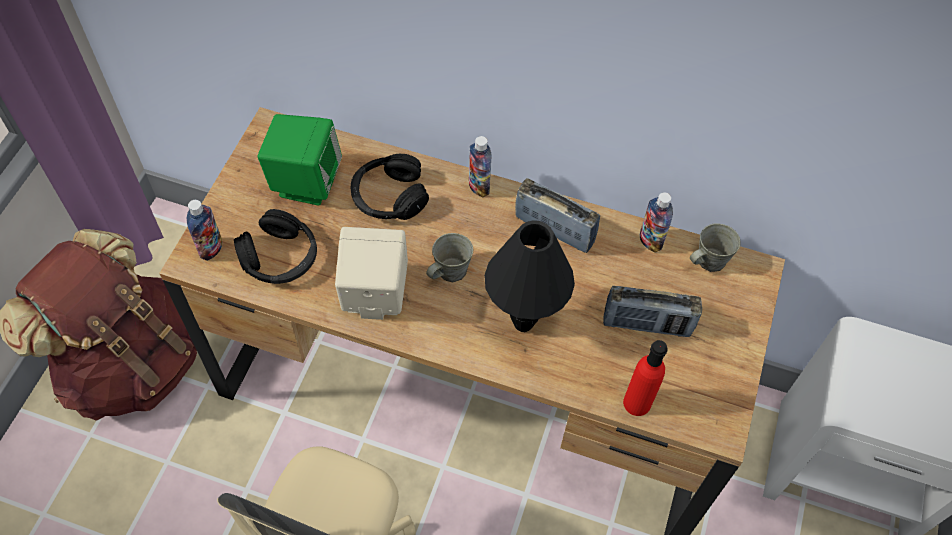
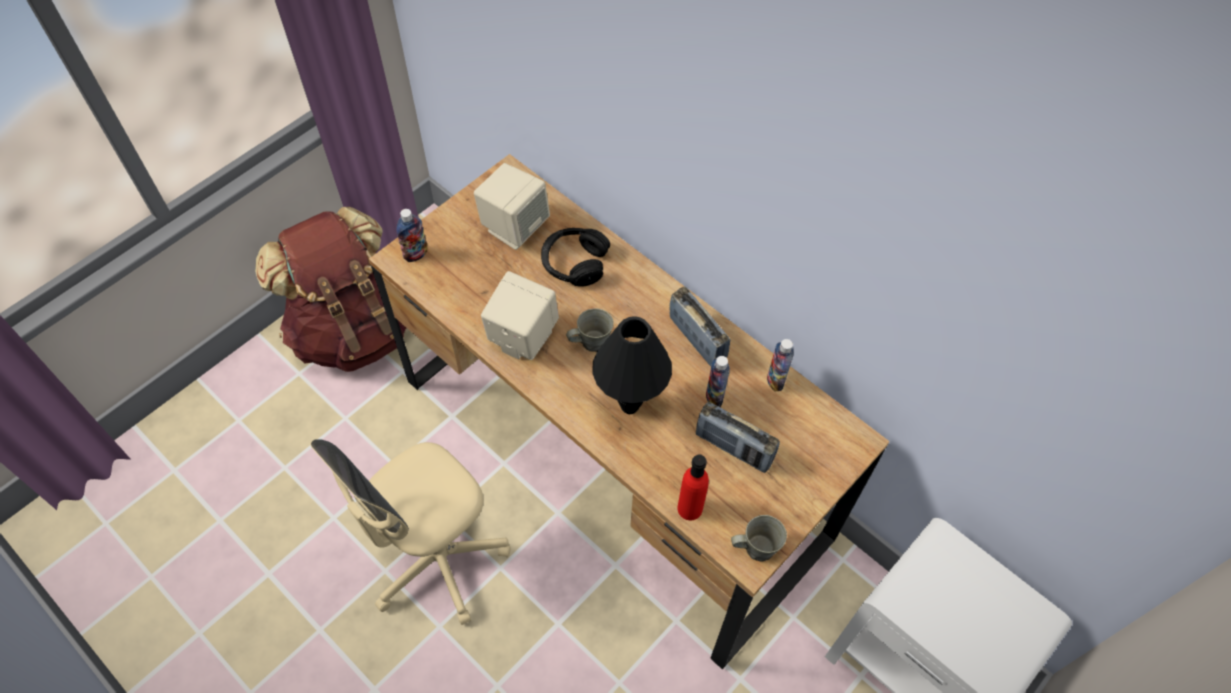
camera: 25 degrees right, 0 degrees up
black headphones [234,209,317,284] -> none
green speaker [258,114,342,206] -> beige speaker [474,163,550,250]
bottle [469,136,492,197] -> bottle moved to [706,356,730,407]
grey mug [690,223,741,272] -> grey mug moved to [731,515,787,562]

